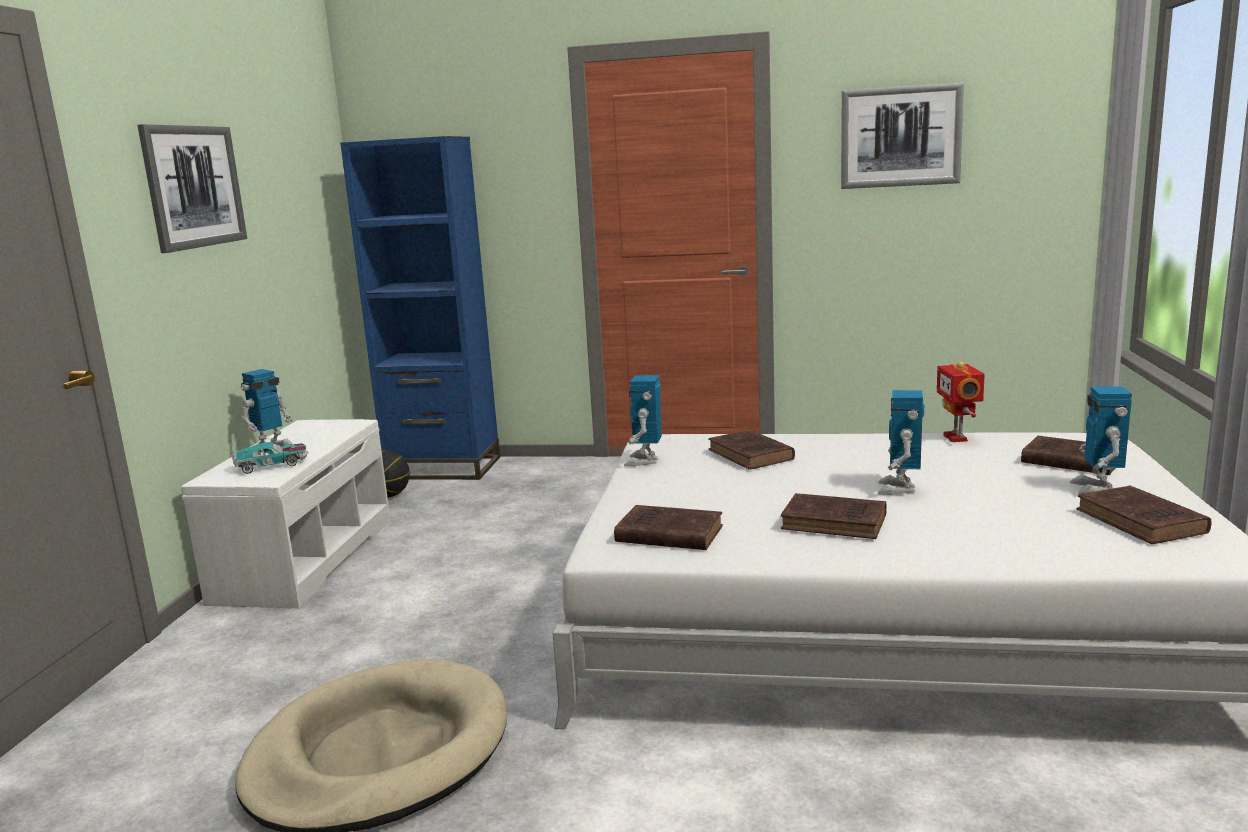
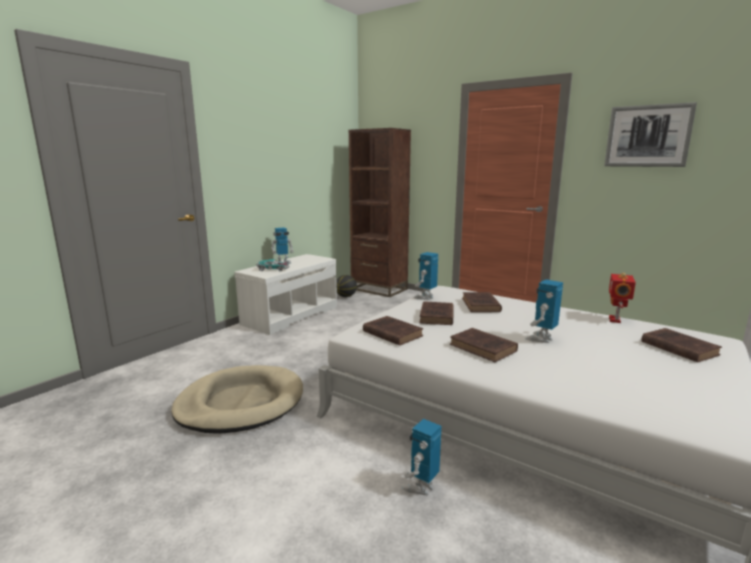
camera: 25 degrees right, 0 degrees up
picture [138,124,247,253] -> none
blue bookcase [340,136,500,480] -> brown bookcase [349,128,411,297]
toy robot [1070,386,1132,494] -> toy robot moved to [402,419,442,495]
brown book [1076,485,1212,544] -> brown book moved to [419,301,454,325]

